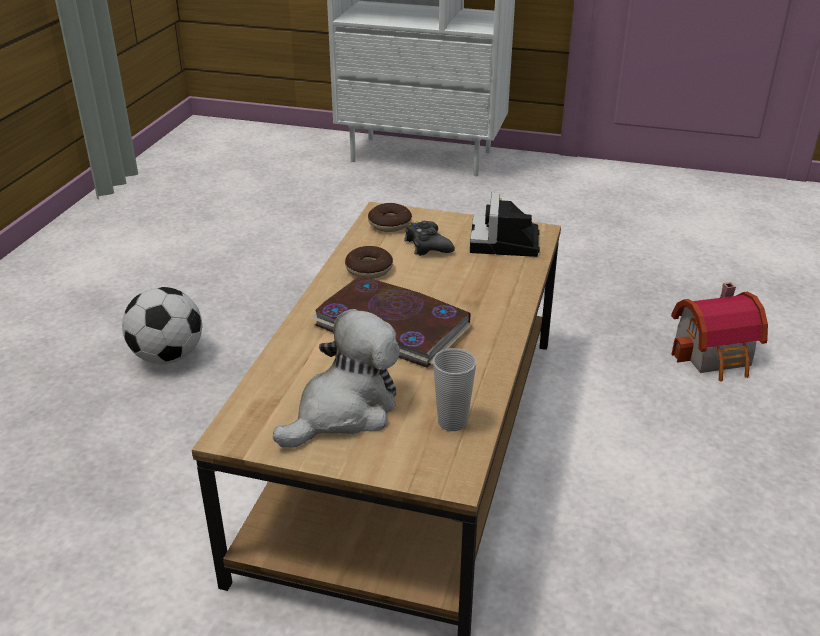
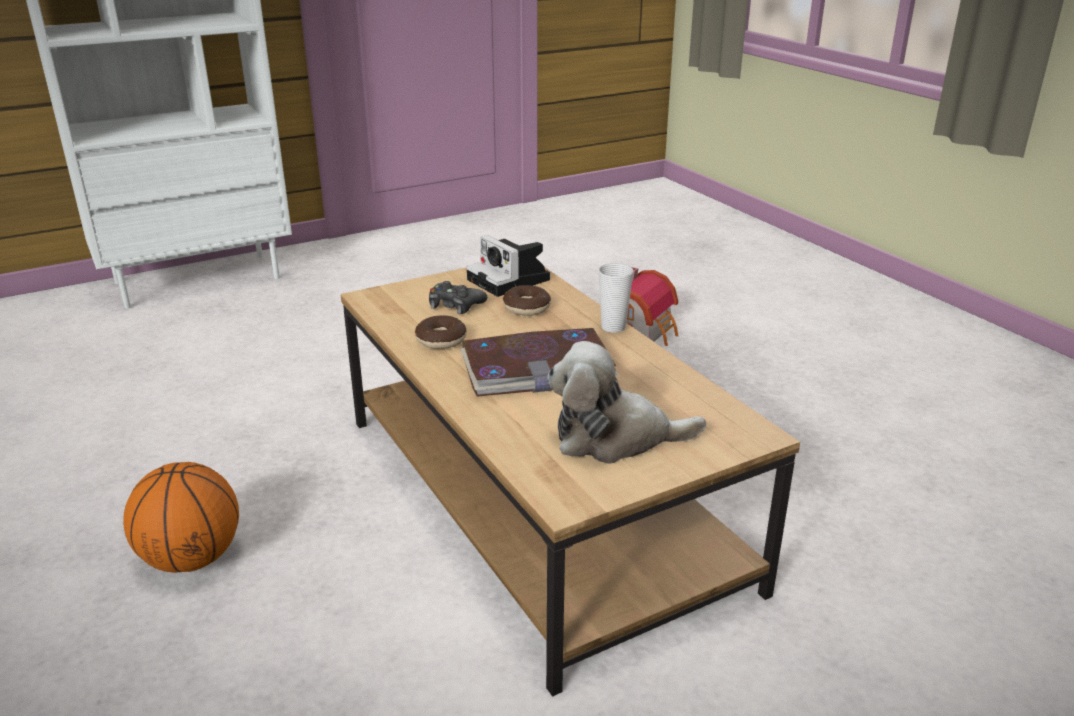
camera: 45 degrees left, 5 degrees down
football [122,287,202,364] -> basketball [123,462,239,573]
plush toy [273,309,400,448] -> plush toy turned 90 degrees counterclockwise [548,341,706,464]
donut [368,203,412,232] -> donut moved to [503,285,551,316]
cup [433,348,476,431] -> cup moved to [599,263,633,333]

